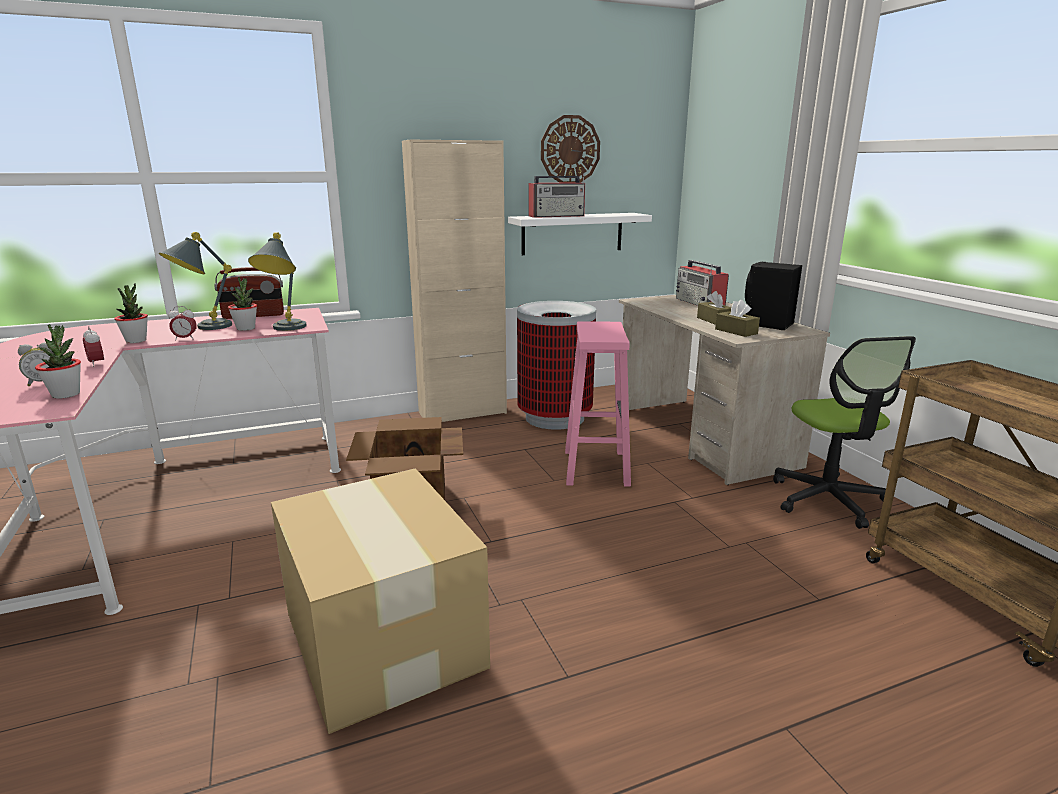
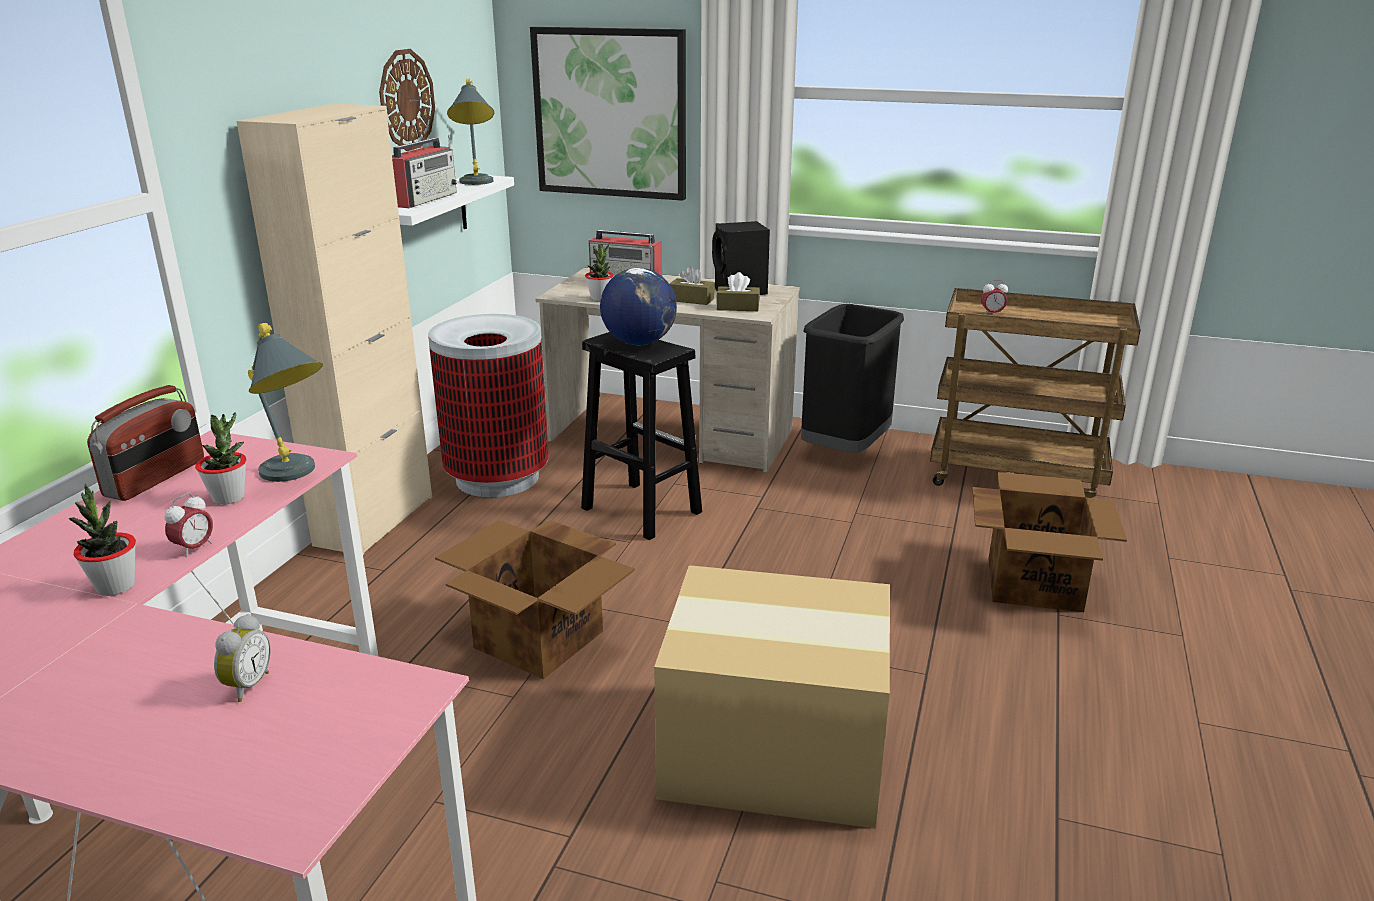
camera: 50 degrees left, 5 degrees up
potted plant [35,324,81,399] -> potted plant moved to [585,242,614,301]
alarm clock [83,326,104,367] -> alarm clock moved to [981,280,1008,314]
grey table lamp [159,232,232,330] -> grey table lamp moved to [447,78,494,185]
pink stool [565,321,631,487] -> black stool [581,332,702,540]
office chair [773,336,916,529] -> black trash can [801,304,904,453]
none -> picture [530,27,686,201]
none -> globe [600,268,677,345]
none -> cardboard box [972,472,1127,612]

